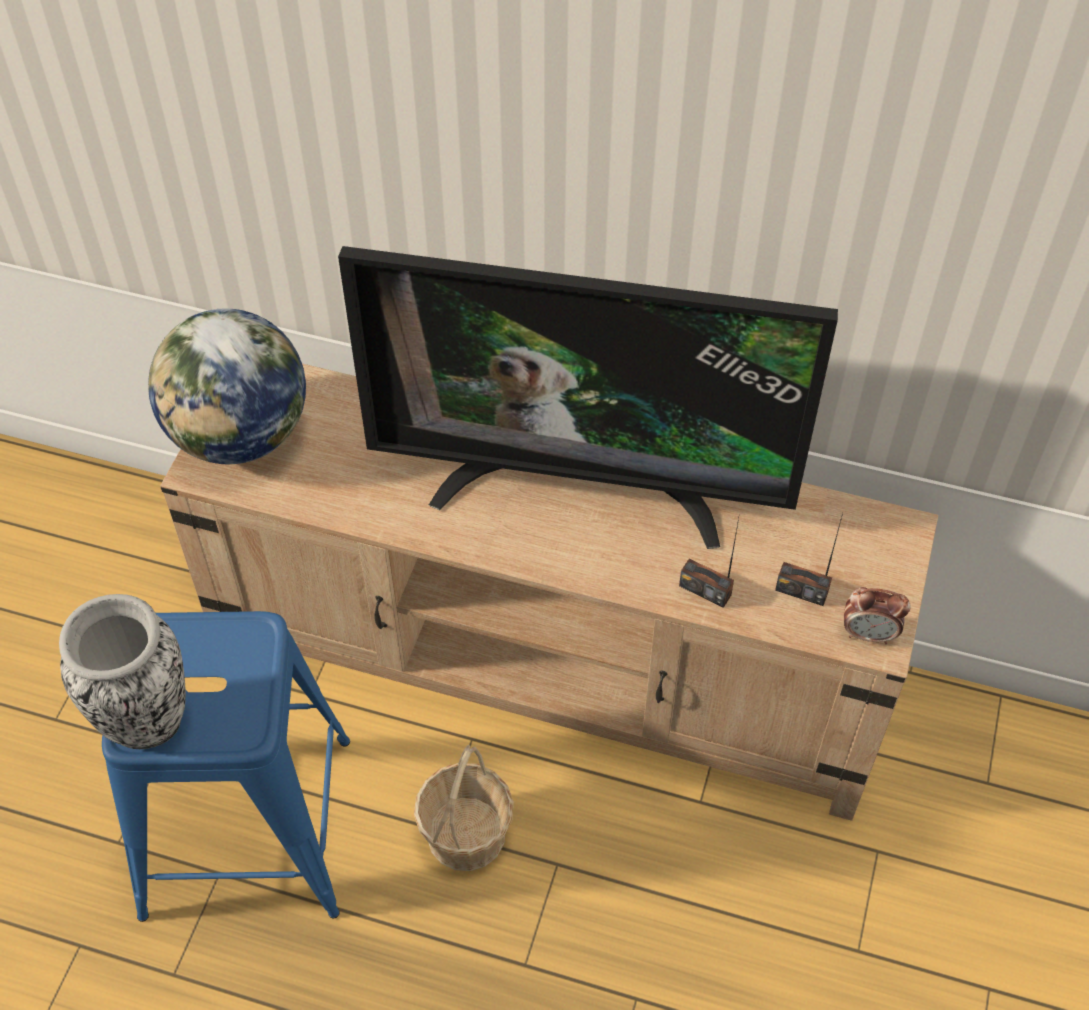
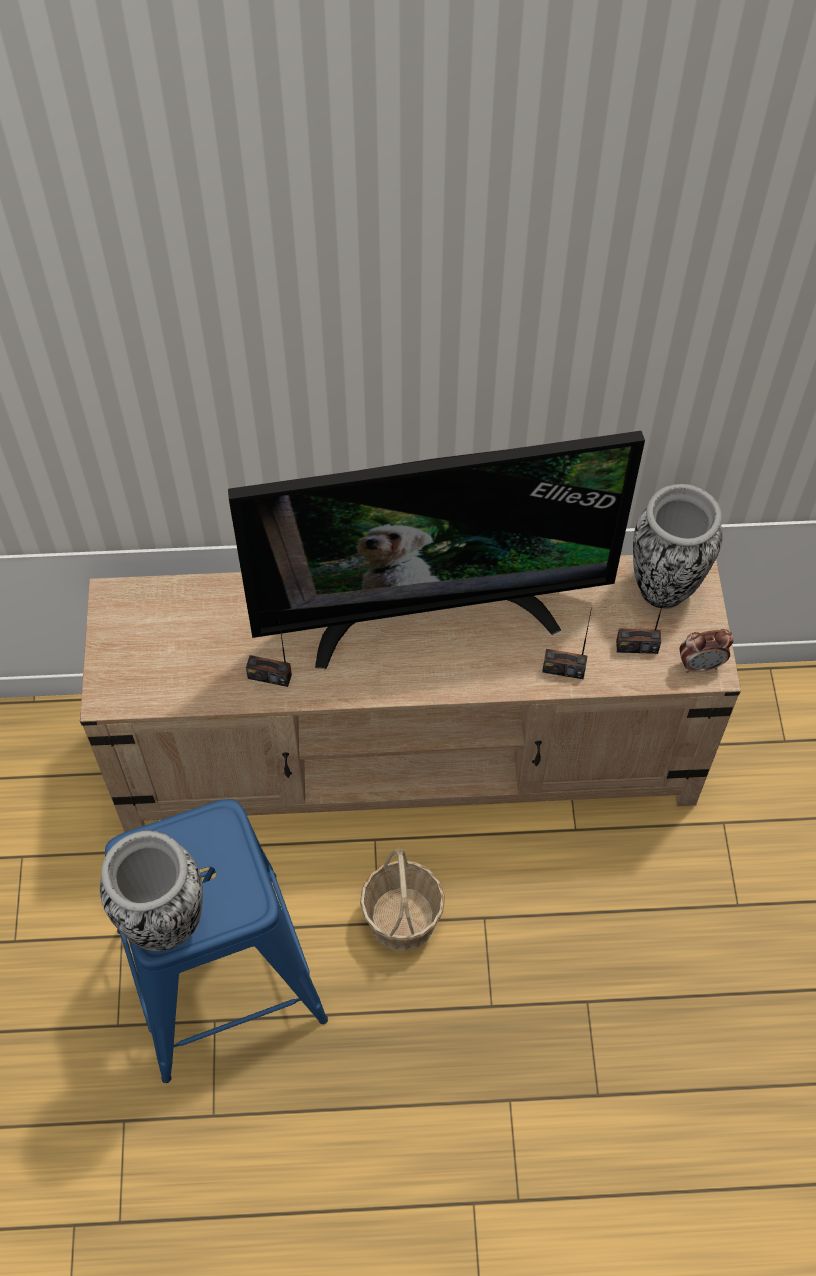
camera: 20 degrees left, 5 degrees up
globe [148,308,306,465] -> none
none -> radio [246,615,292,687]
none -> vase [633,484,723,609]

